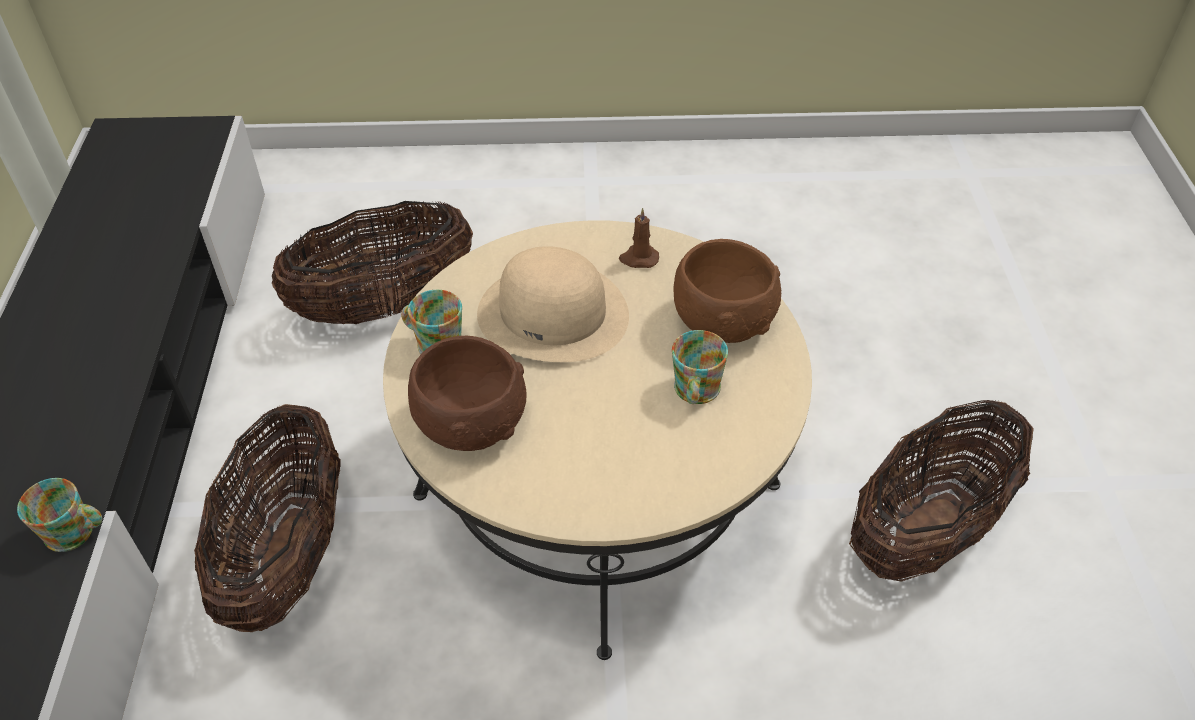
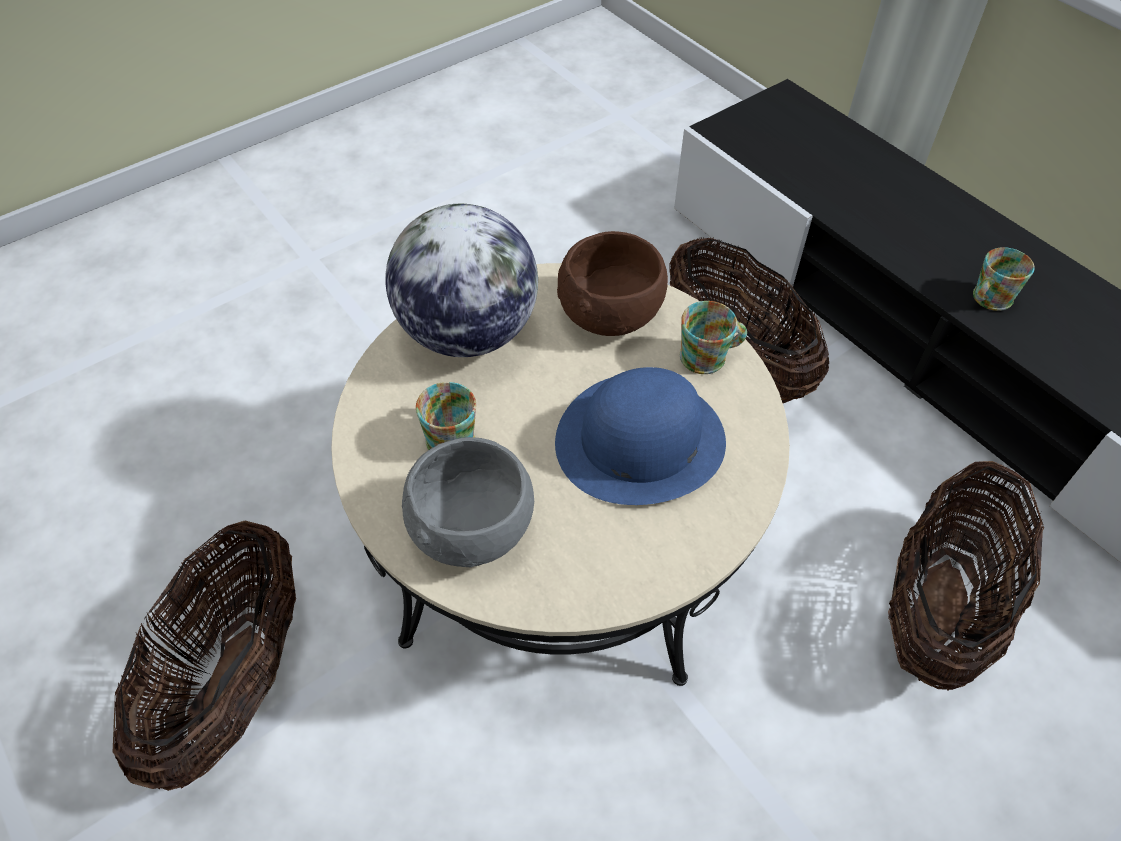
camera: 145 degrees right, 5 degrees up
mug [17,478,102,552] -> mug moved to [973,247,1035,311]
beige hat [477,246,629,362] -> blue hat [555,367,726,505]
brown candle [619,208,659,268] -> none
brown bowl [673,239,781,343] -> grey bowl [402,437,534,568]
none -> globe [385,204,538,357]

